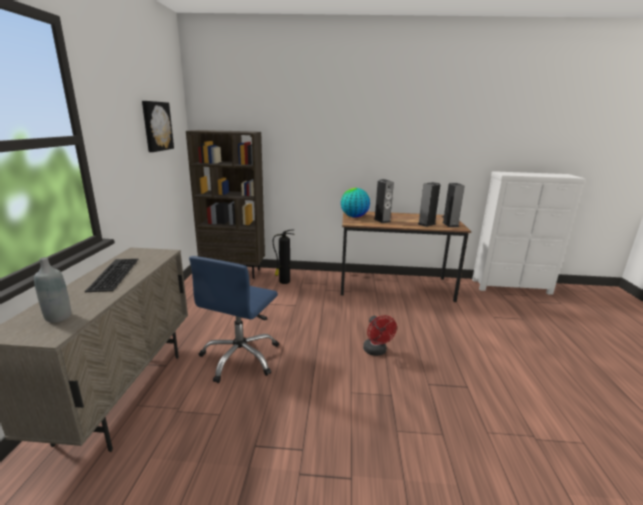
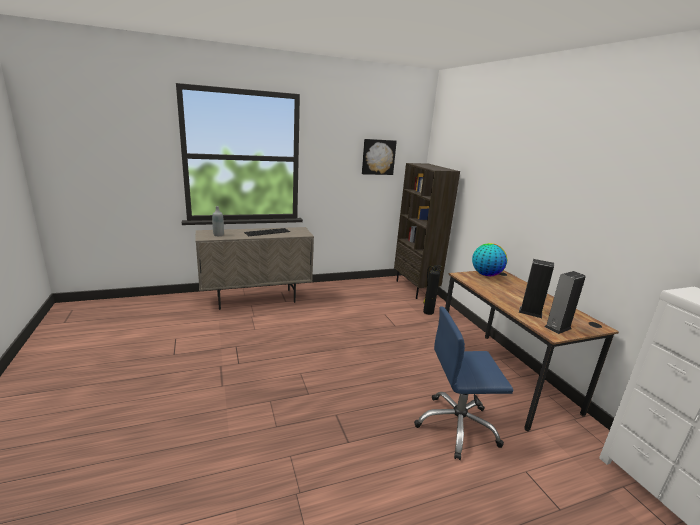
camera: 65 degrees right, 0 degrees up
blue office chair [189,256,279,383] -> blue office chair moved to [414,306,514,460]
red fan [363,315,397,356] -> none
speaker [374,179,394,223] -> none

